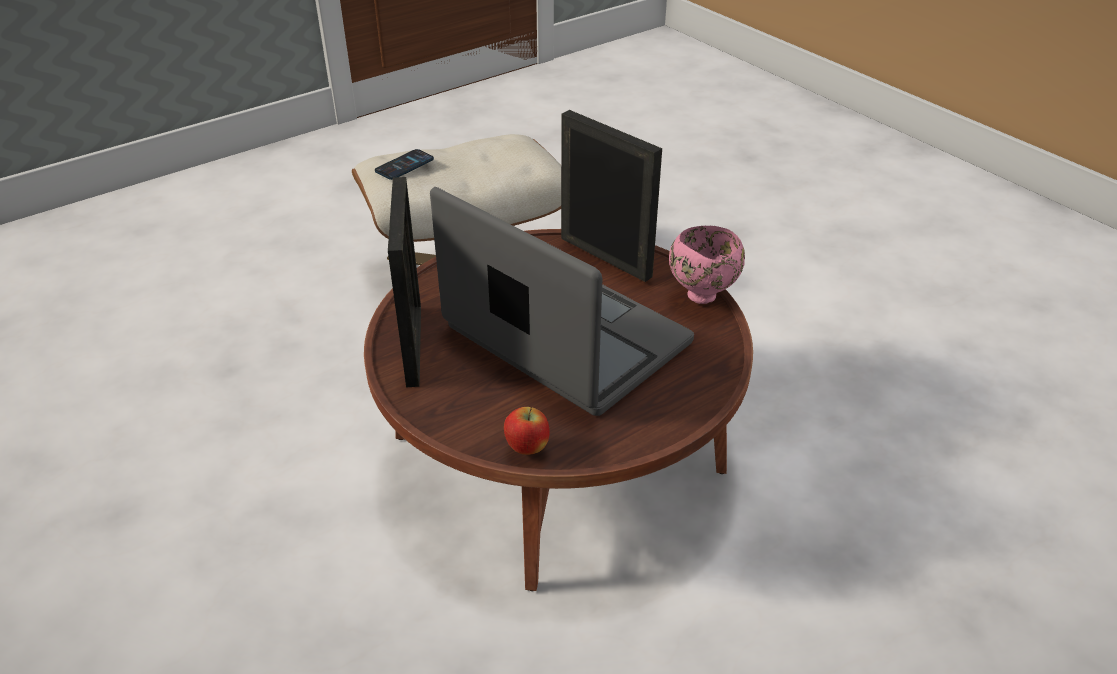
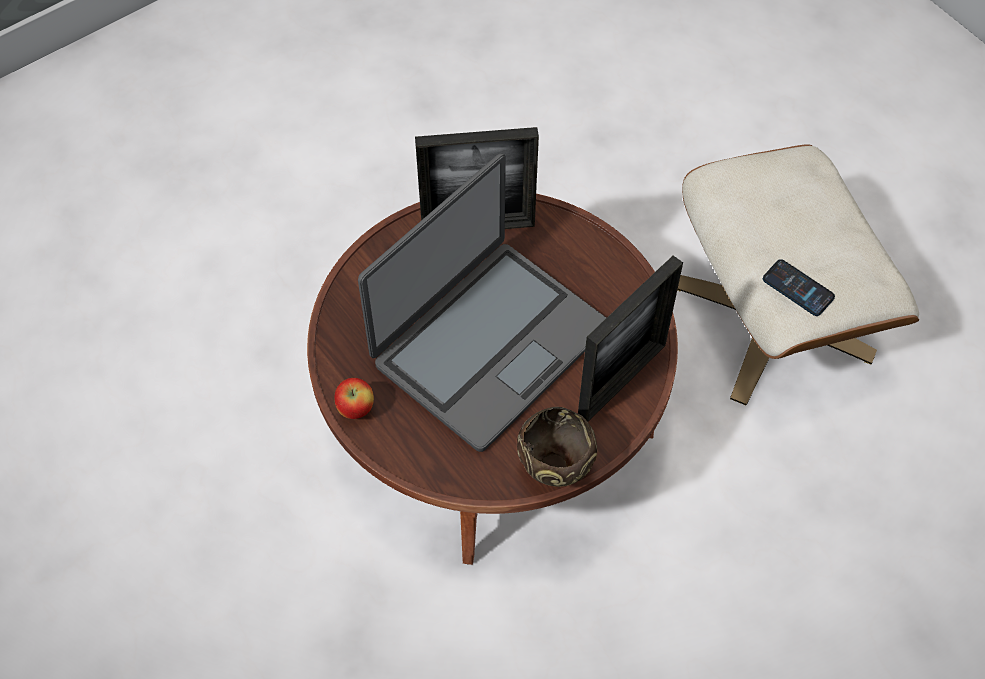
camera: 90 degrees right, 20 degrees up
phone [375,149,434,180] -> phone moved to [763,259,835,316]
apple [504,407,550,455] -> apple moved to [334,378,374,419]
pink bowl [669,226,745,304] -> brown bowl [517,407,597,487]

